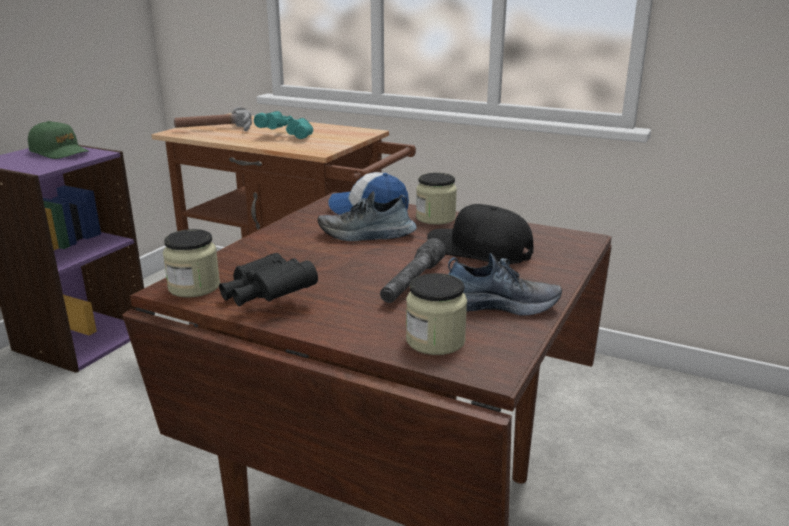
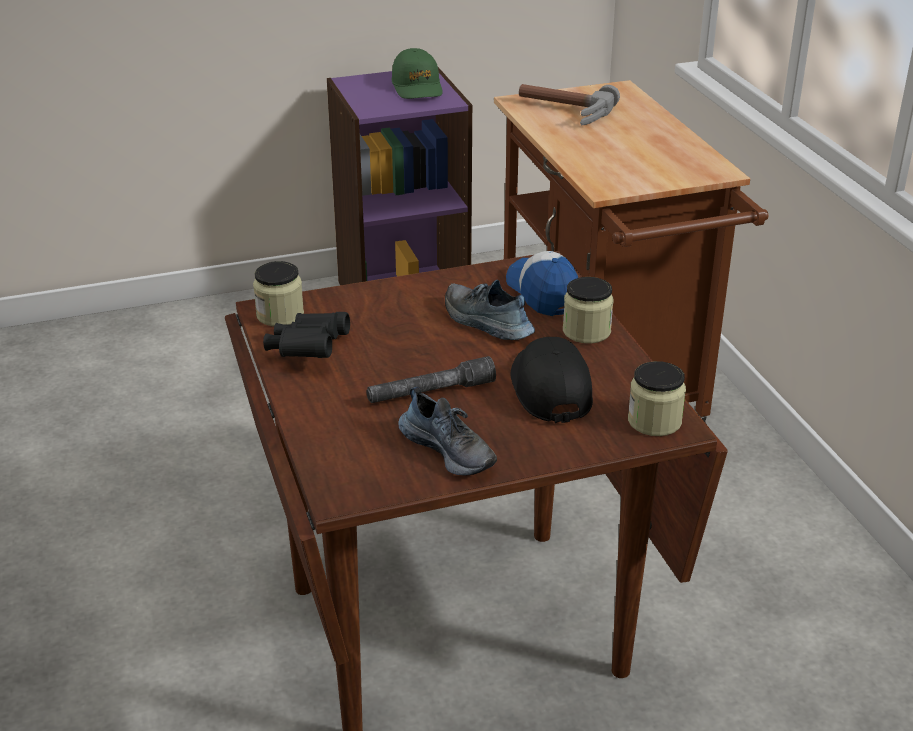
camera: 45 degrees right, 10 degrees up
turquoise binoculars [254,111,313,139] -> none
jar [406,273,467,355] -> jar moved to [628,361,686,436]

